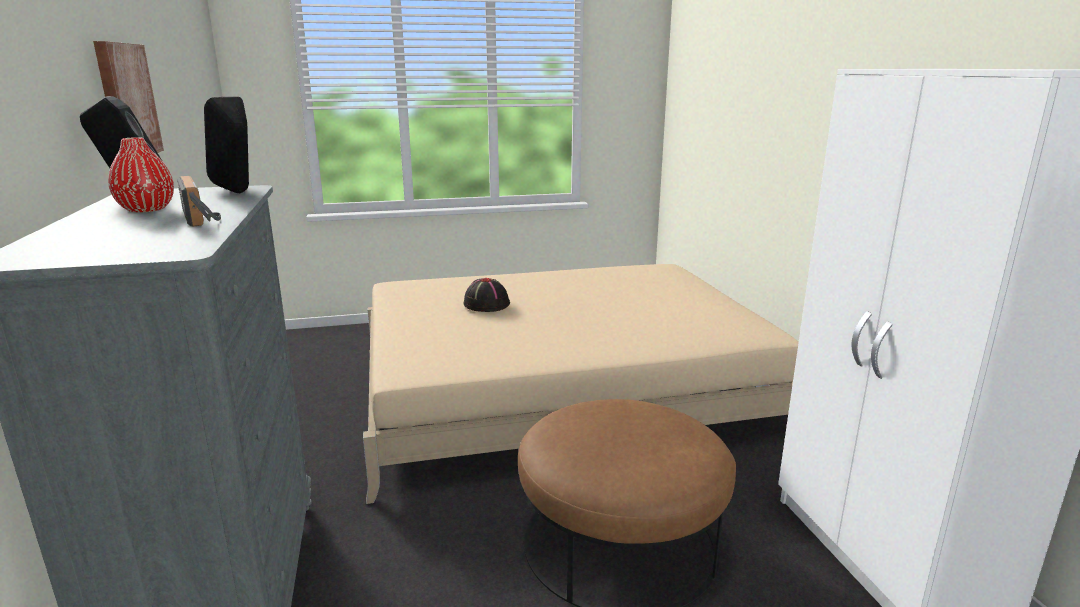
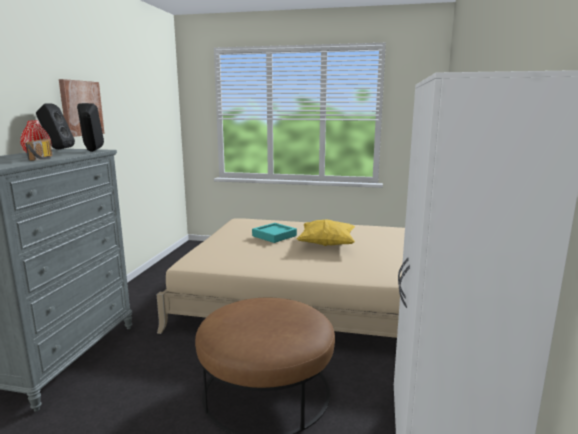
camera: 25 degrees right, 5 degrees down
black hat [464,278,510,312] -> turquoise tray [252,223,297,243]
none -> yellow pillow [297,219,355,246]

